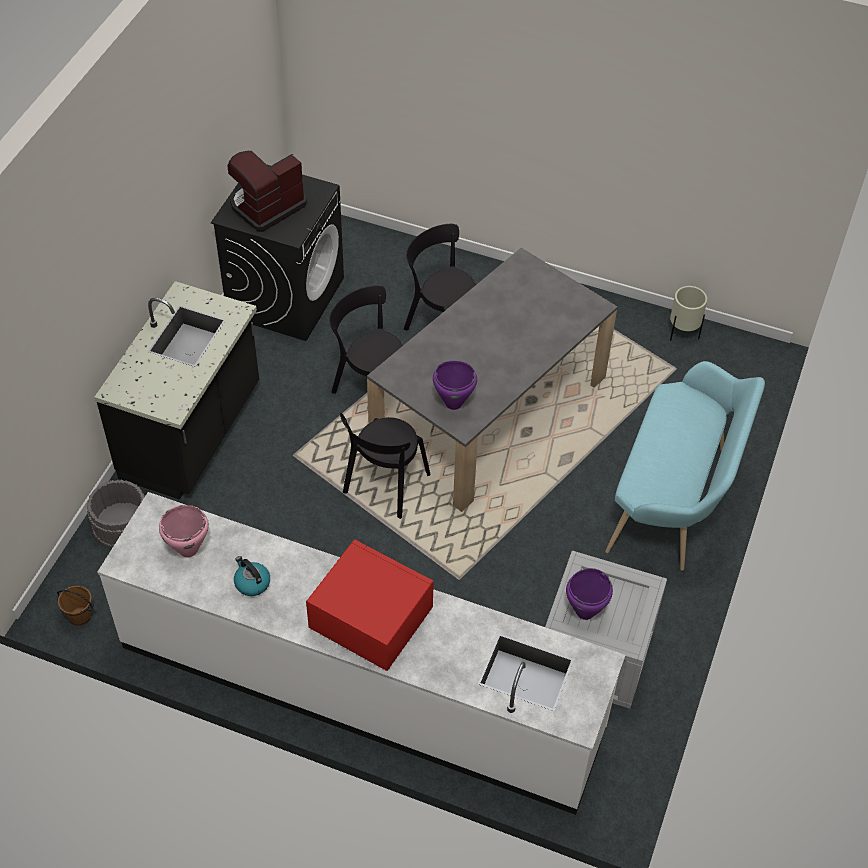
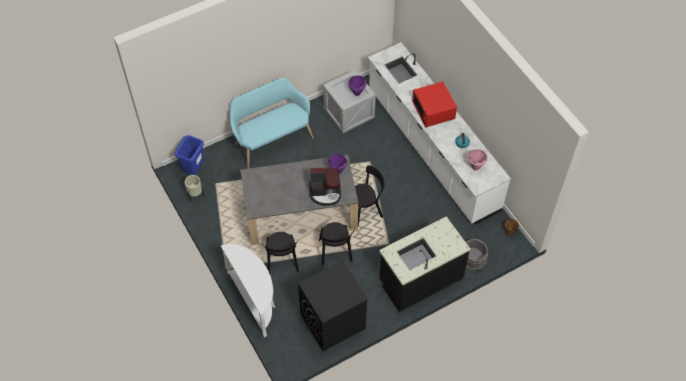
camera: 140 degrees left, 5 degrees up
coffee machine [228,151,307,232] -> coffee machine moved to [309,168,341,206]
none -> blue trash can [174,135,204,175]
none -> white console table [221,244,275,337]

